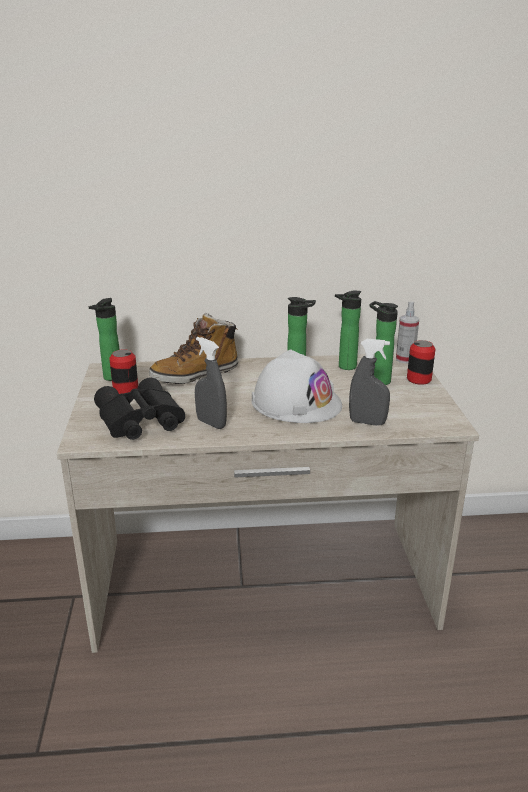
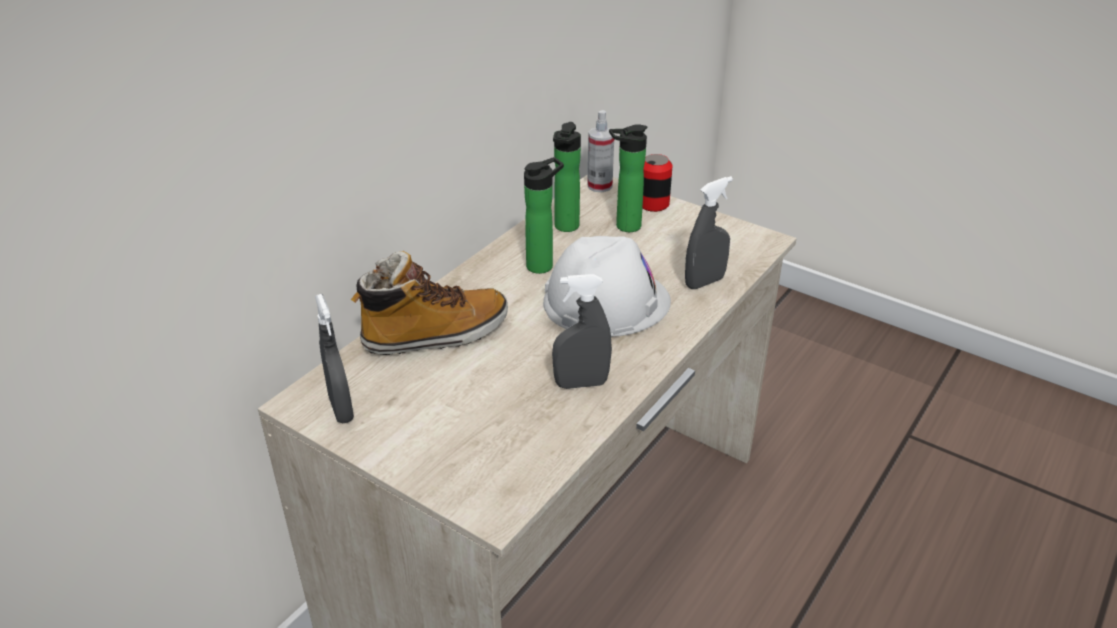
camera: 50 degrees left, 10 degrees up
bottle [89,298,120,381] -> grey spray bottle [315,294,354,423]
black binoculars [94,378,185,440] -> none
can [109,349,138,394] -> none
boot [149,313,238,384] -> boot turned 120 degrees counterclockwise [351,251,508,355]

